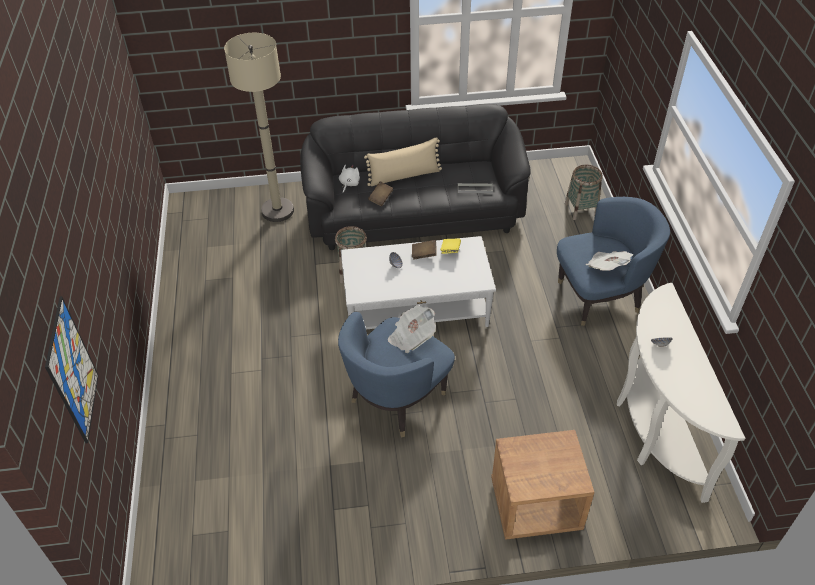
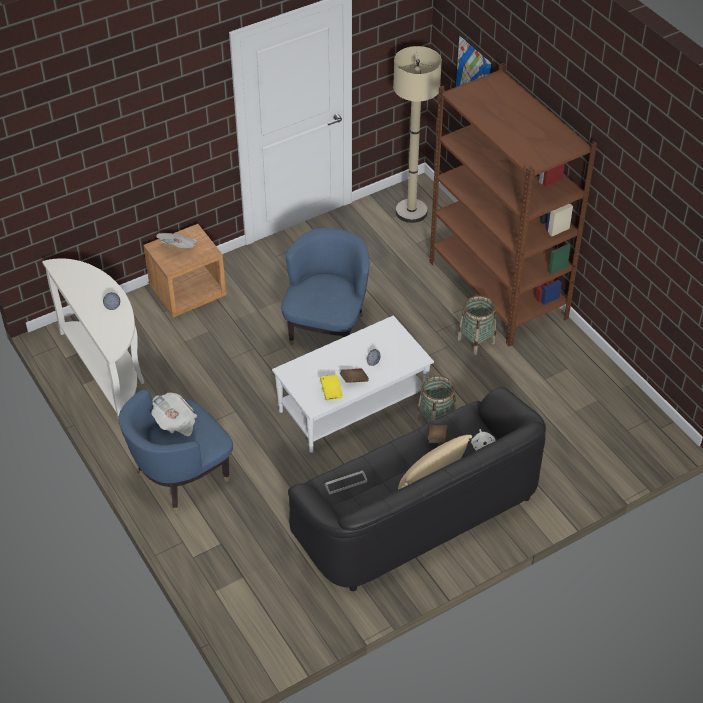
camera: 155 degrees right, 0 degrees up
beige floor lamp [224,33,294,222] -> beige floor lamp moved to [393,46,442,223]
newspaper [388,305,436,353] -> newspaper moved to [156,233,197,249]
basket [565,165,602,220] -> basket moved to [457,296,496,355]
none -> brown bookcase [430,63,597,346]

